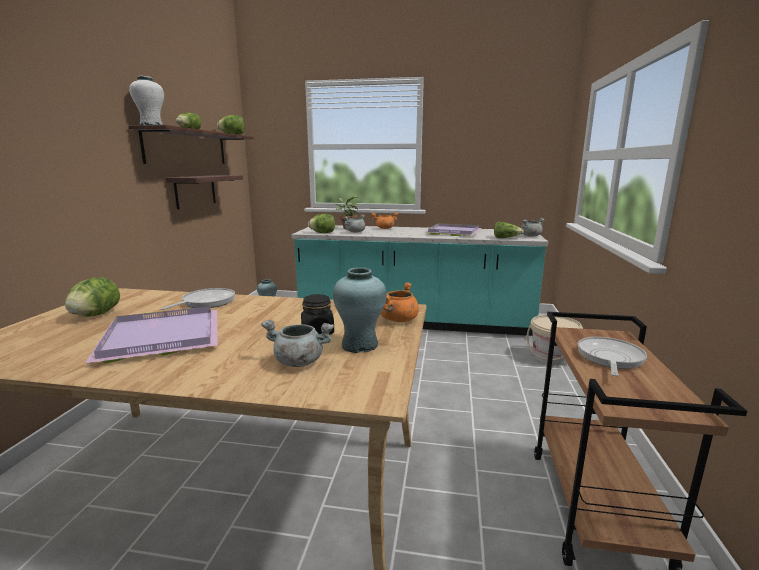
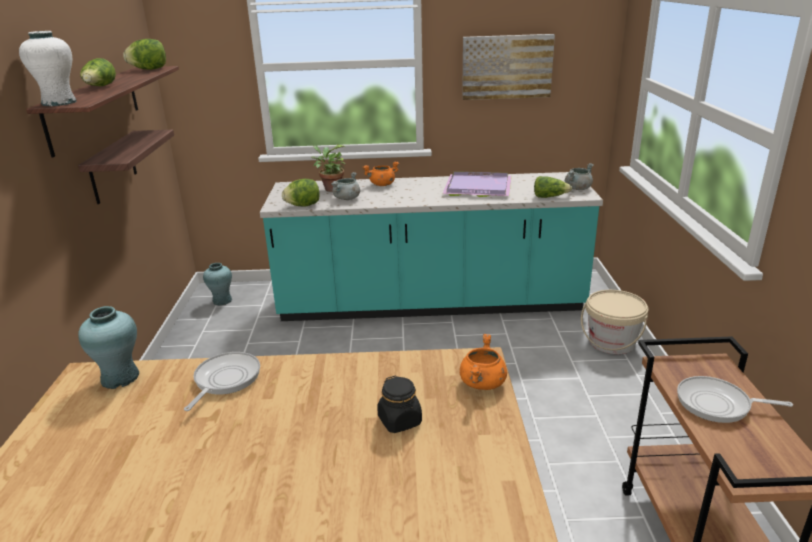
camera: 10 degrees left, 10 degrees up
lettuce [65,277,120,317] -> none
purple tray [85,306,218,364] -> none
grey cooking pot [261,320,334,367] -> none
turquoise vase [333,267,387,353] -> turquoise vase moved to [78,306,139,389]
frying pan [578,337,647,376] -> frying pan turned 90 degrees counterclockwise [677,376,793,423]
none -> picture [462,34,555,100]

